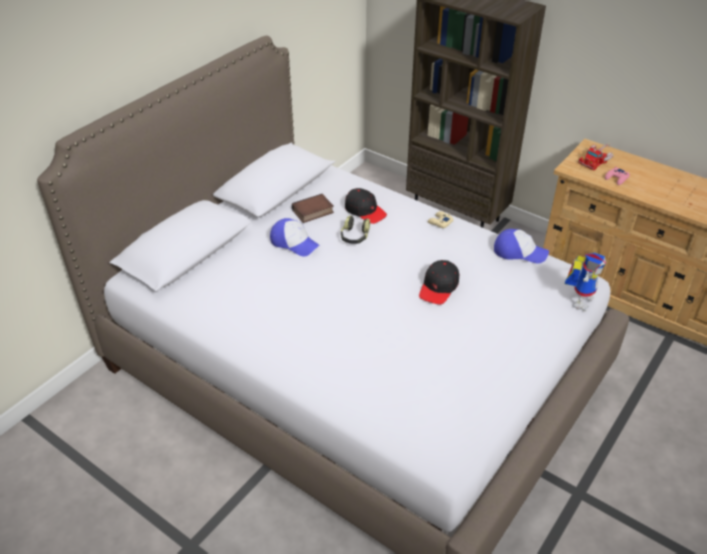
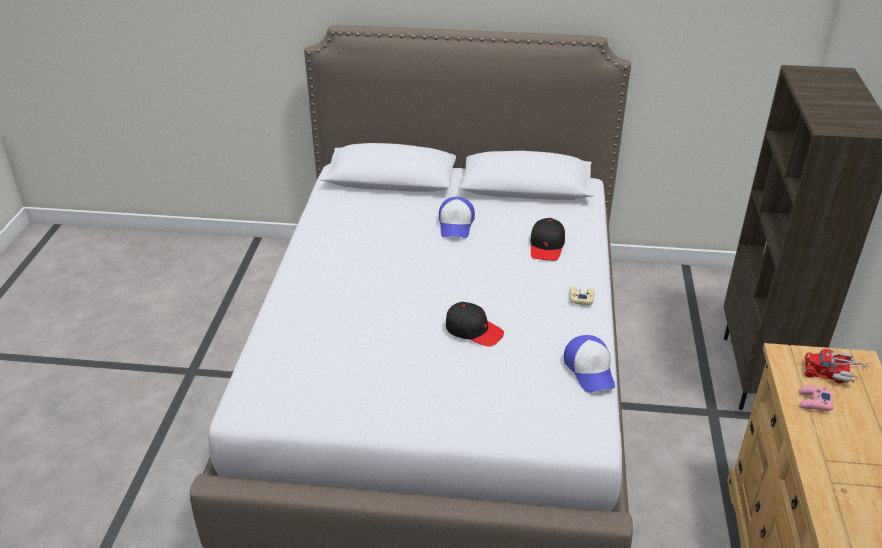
camera: 60 degrees right, 5 degrees down
book [292,194,334,223] -> none
headphones [341,216,370,244] -> none
black cap [419,260,459,305] -> black cap turned 150 degrees counterclockwise [446,302,504,346]
toy robot [565,252,606,311] -> none

